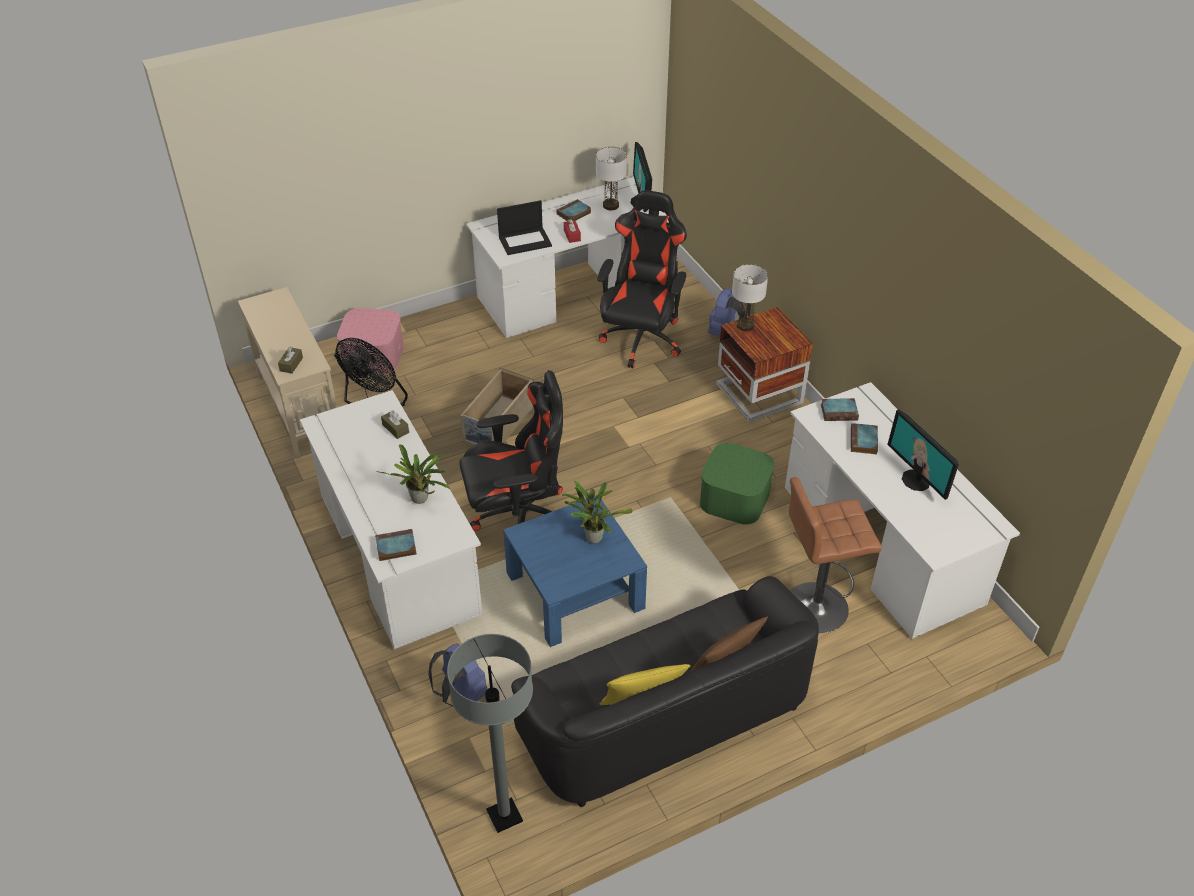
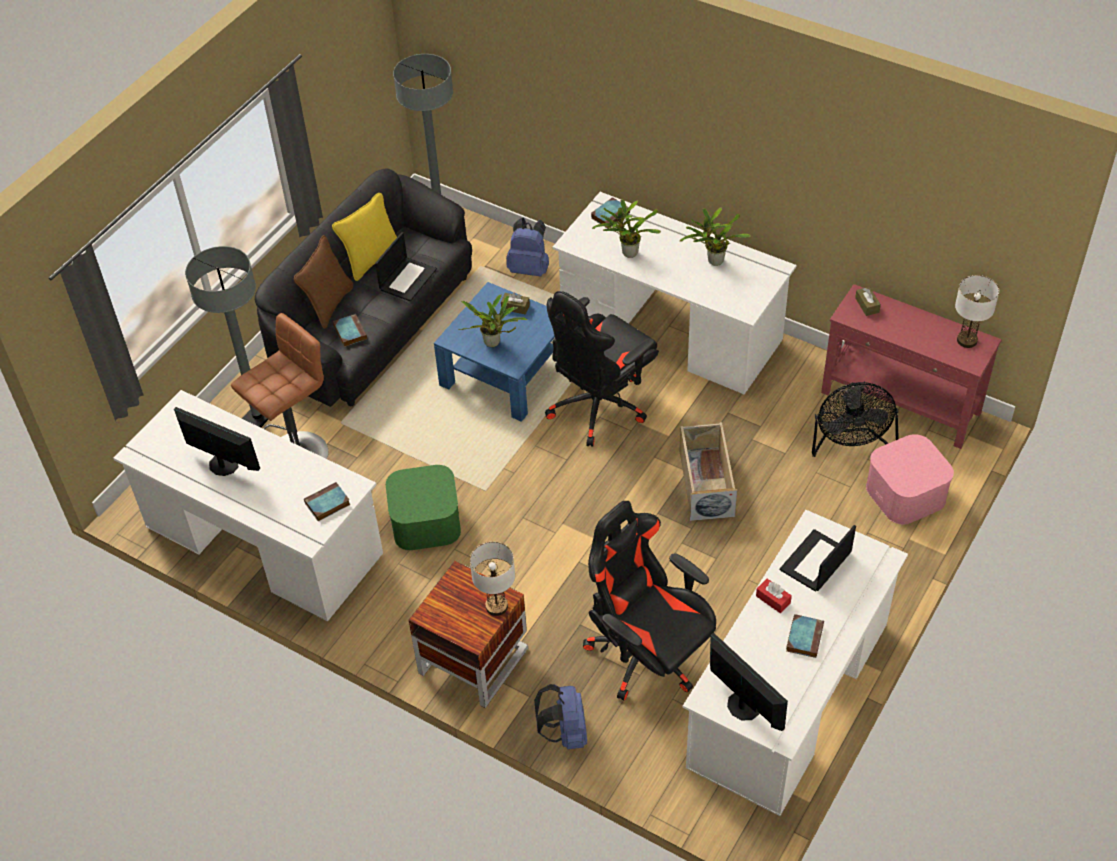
camera: 150 degrees right, 5 degrees up
beige console table [238,287,337,459] -> red console table [821,284,1002,449]
brown tissue box [381,410,409,439] -> brown tissue box moved to [501,293,530,315]
table lamp [596,147,627,210] -> table lamp moved to [955,275,999,348]
black office chair [597,190,687,368] -> black office chair turned 150 degrees clockwise [583,501,716,701]
book [851,423,878,454] -> book moved to [333,314,367,347]
none -> grey floor lamp [185,246,269,428]
none -> laptop [375,232,437,301]
none -> potted plant [680,207,751,266]

